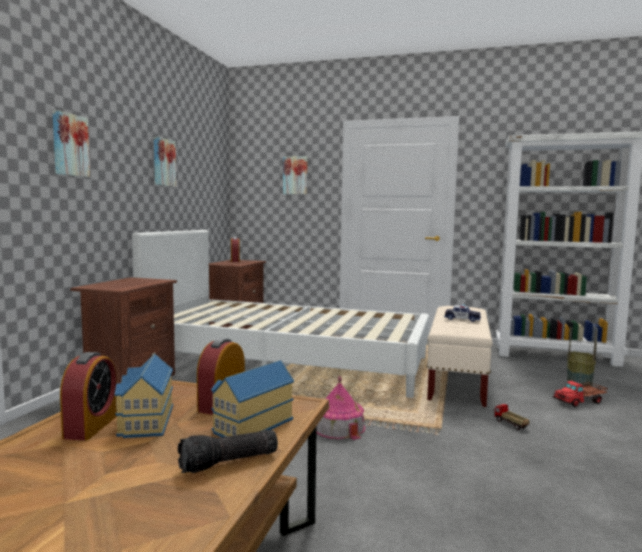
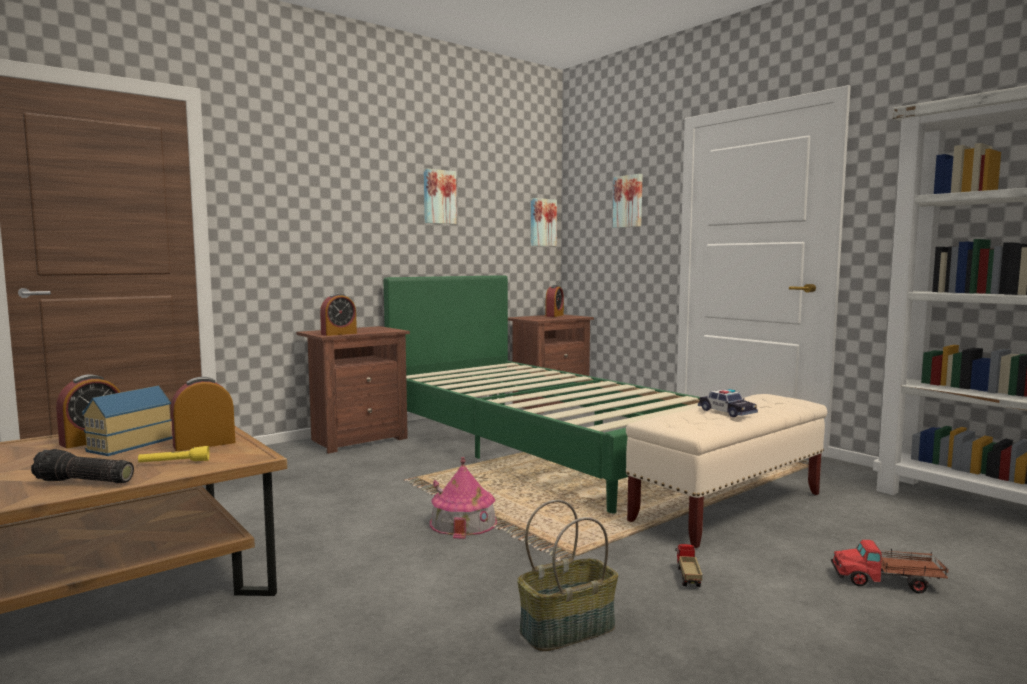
camera: 35 degrees right, 0 degrees up
picture [52,110,90,177] -> picture moved to [531,198,557,246]
white bed [132,230,429,398] -> green bed [383,275,702,513]
toy house [211,360,294,437] -> yellow flashlight [138,446,209,463]
basket [567,327,597,387] -> basket moved to [517,500,618,651]
none -> alarm clock [320,293,357,336]

